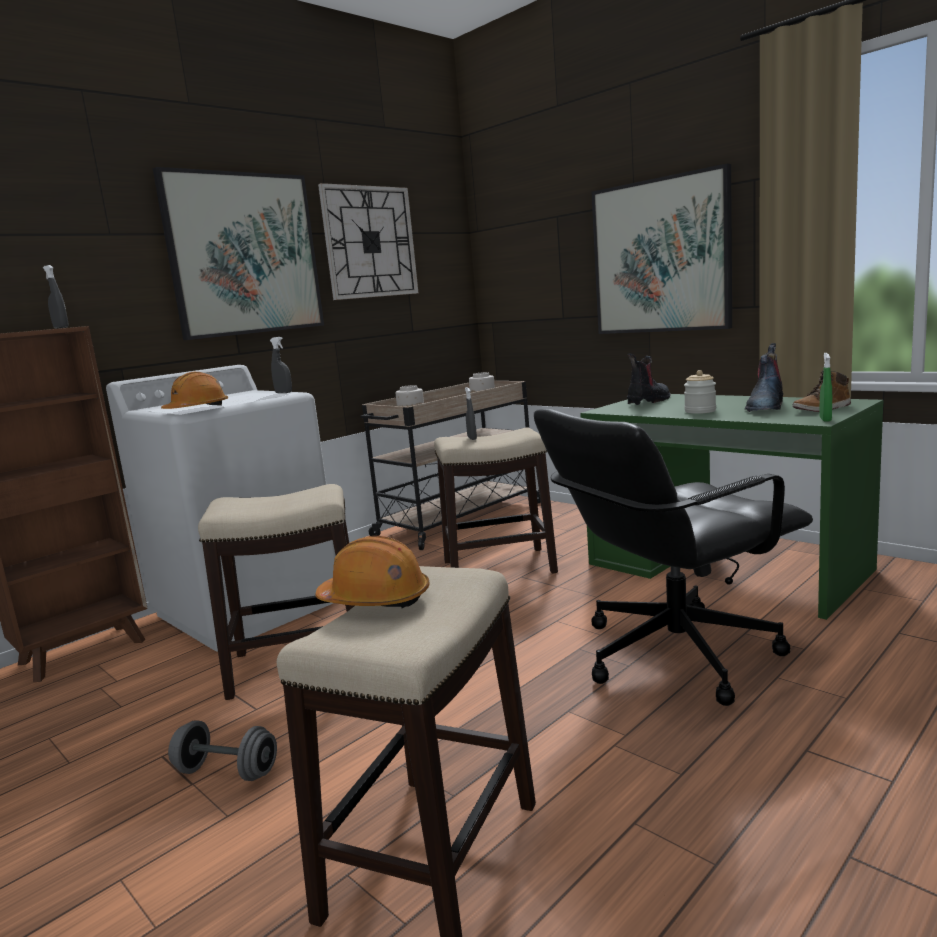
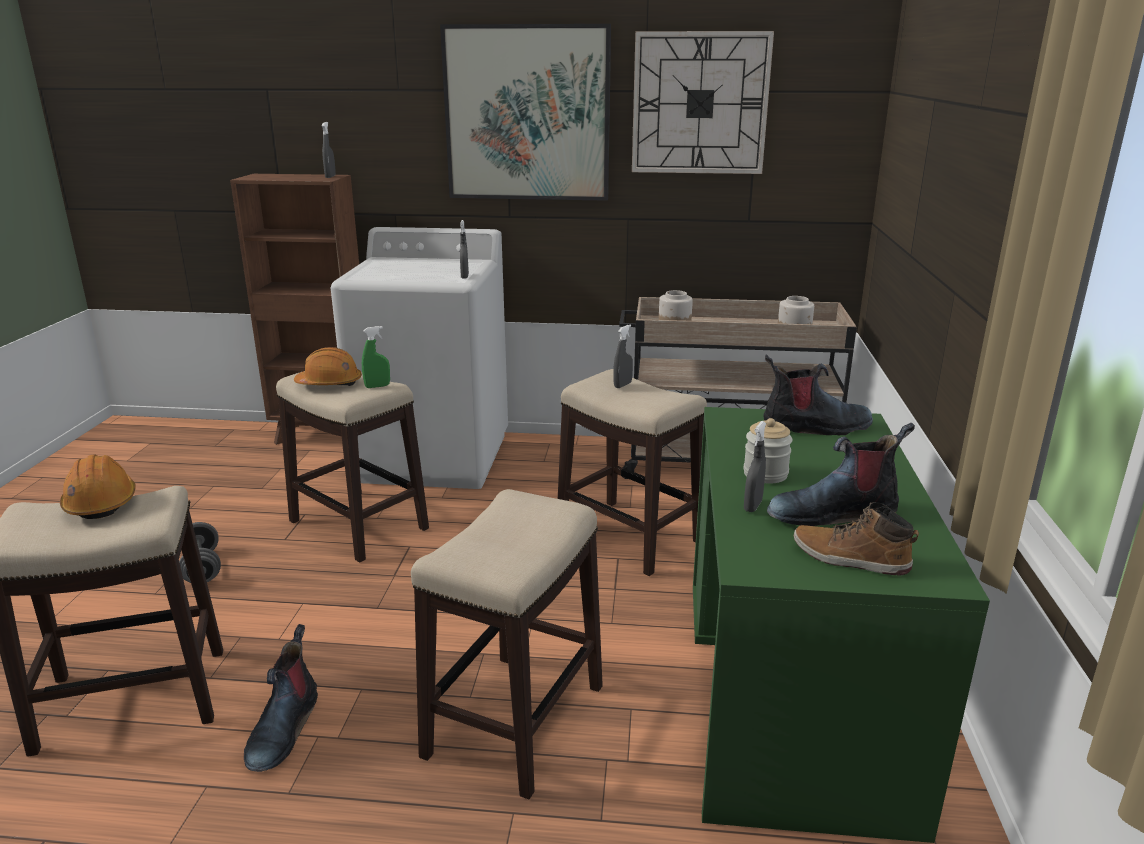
camera: 50 degrees right, 10 degrees up
orange hard hat [161,372,228,409] -> orange hard hat moved to [294,347,362,387]
black office chair [534,409,813,706] -> stool [411,489,603,799]
picture [592,164,732,334] -> none
green spray bottle [819,353,832,422] -> green spray bottle moved to [362,326,390,388]
none -> boot [244,624,318,772]
none -> grey spray bottle [744,421,766,512]

